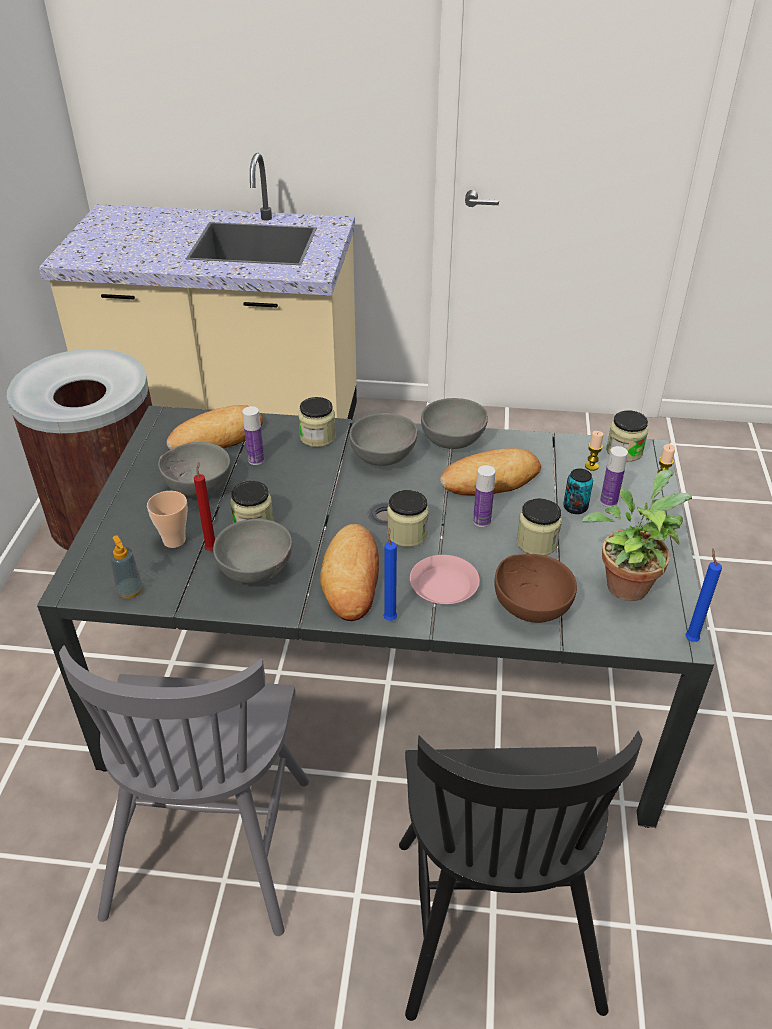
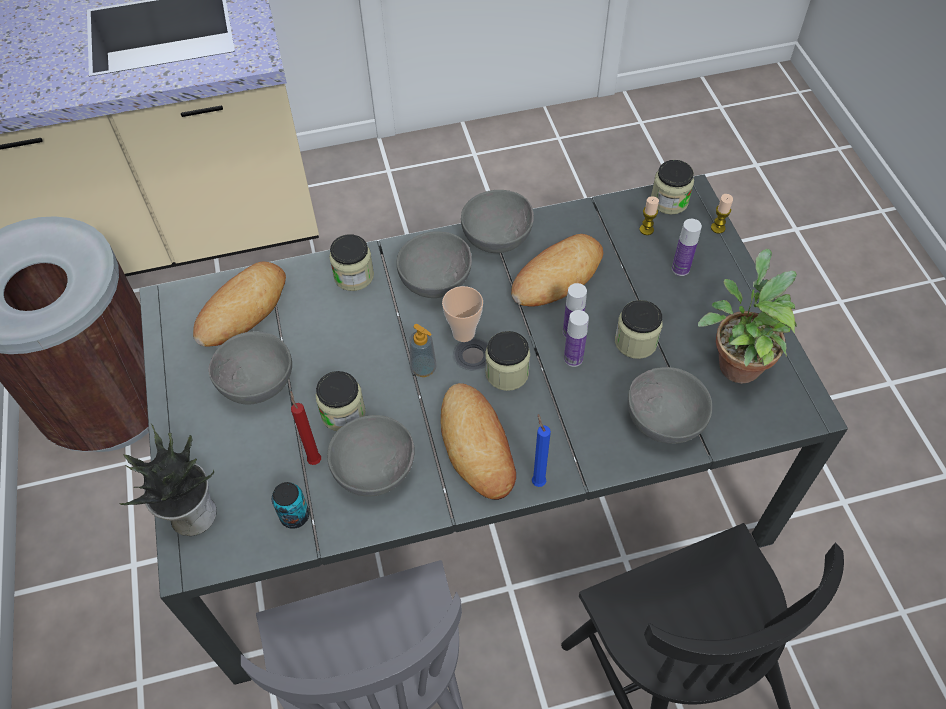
camera: 20 degrees left, 15 degrees up
soap dispenser [109,535,143,598] -> soap dispenser moved to [409,324,437,377]
cup [147,491,188,548] -> cup moved to [442,286,483,342]
bottle [242,406,264,465] -> bottle moved to [564,310,589,367]
pink plate [410,555,480,604] -> none
brown bowl [494,554,577,623] -> grey bowl [628,367,712,444]
can [563,468,593,514] -> can moved to [272,482,309,529]
blue candle [685,548,722,642] -> none
none -> potted plant [119,424,217,536]

